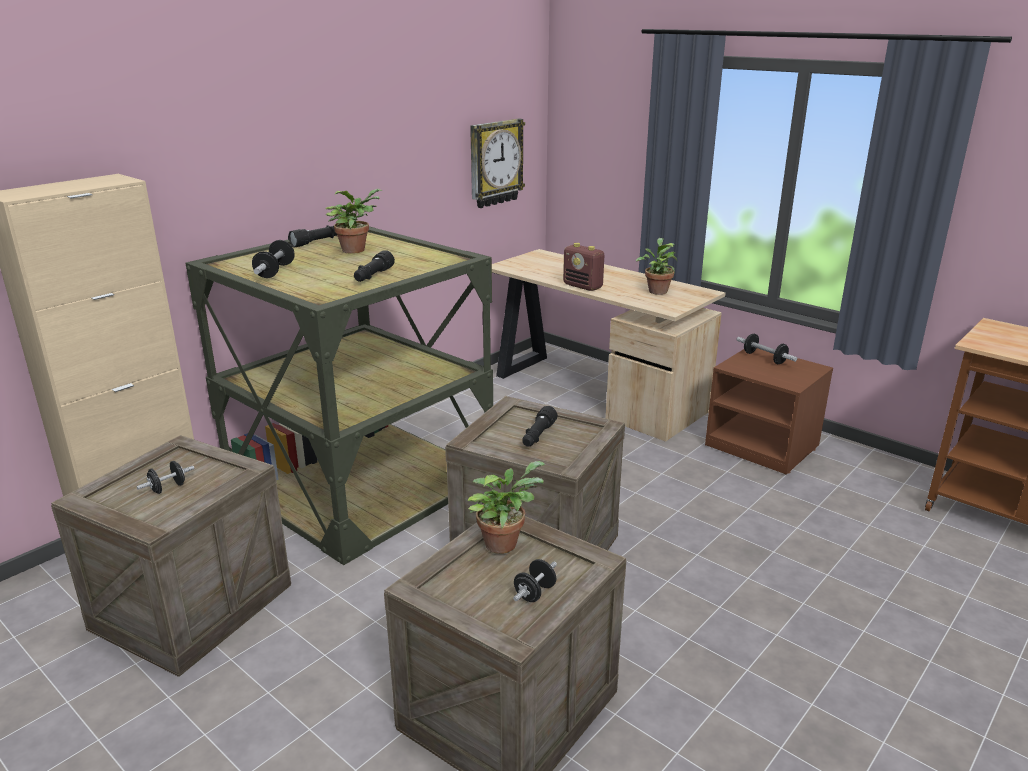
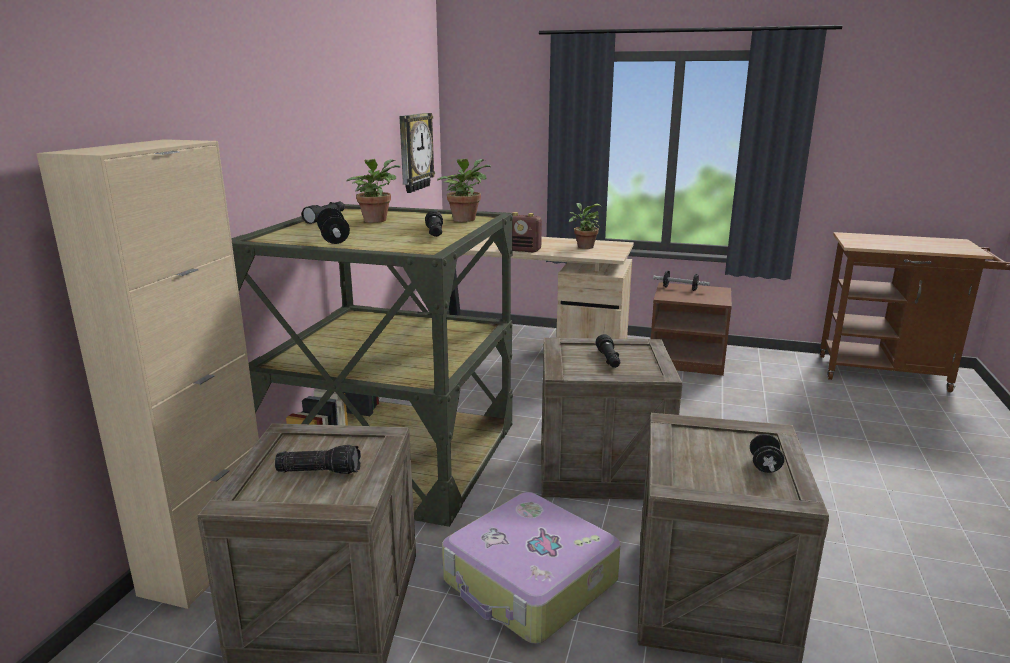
camera: 25 degrees left, 5 degrees down
black dumbbell [136,461,195,494] -> flashlight [275,445,361,474]
potted plant [468,461,545,554] -> potted plant moved to [437,158,491,222]
none -> suitcase [442,492,621,644]

